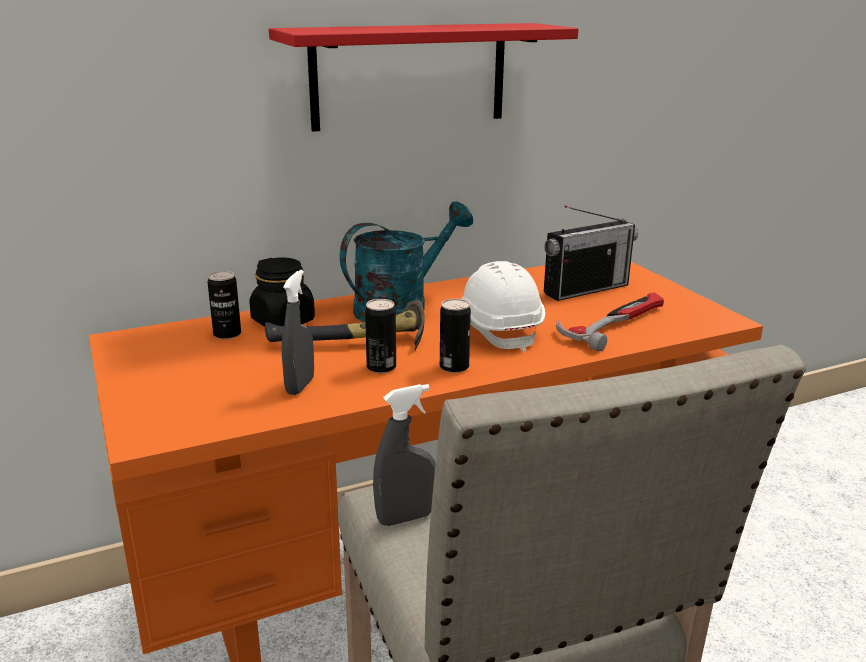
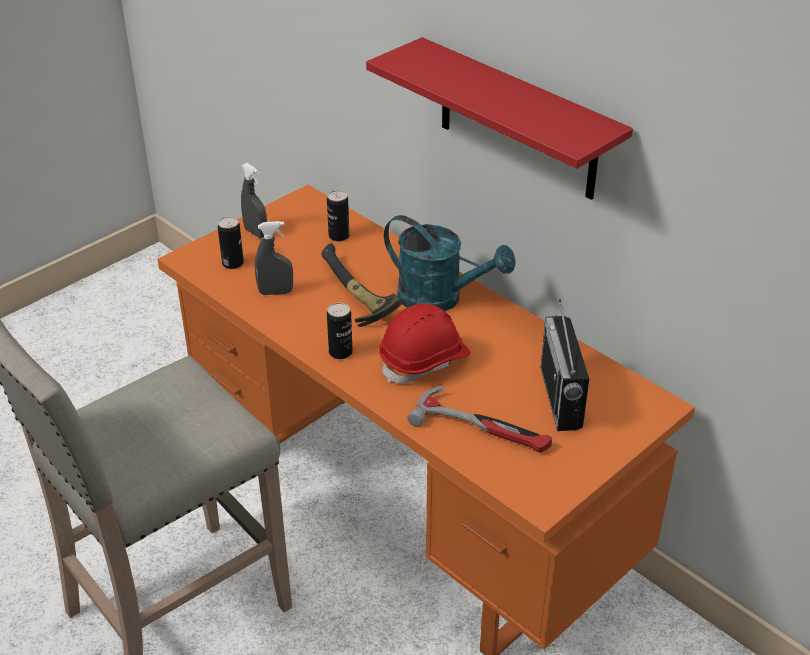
camera: 70 degrees right, 15 degrees up
black jar [249,257,315,326] -> none
can [365,299,396,373] -> can moved to [218,216,244,269]
grey spray bottle [373,384,436,526] -> grey spray bottle moved to [241,163,267,238]
white hard hat [461,261,545,352] -> red hard hat [379,304,471,384]
radio [544,205,638,301] -> radio turned 45 degrees clockwise [541,299,589,431]

